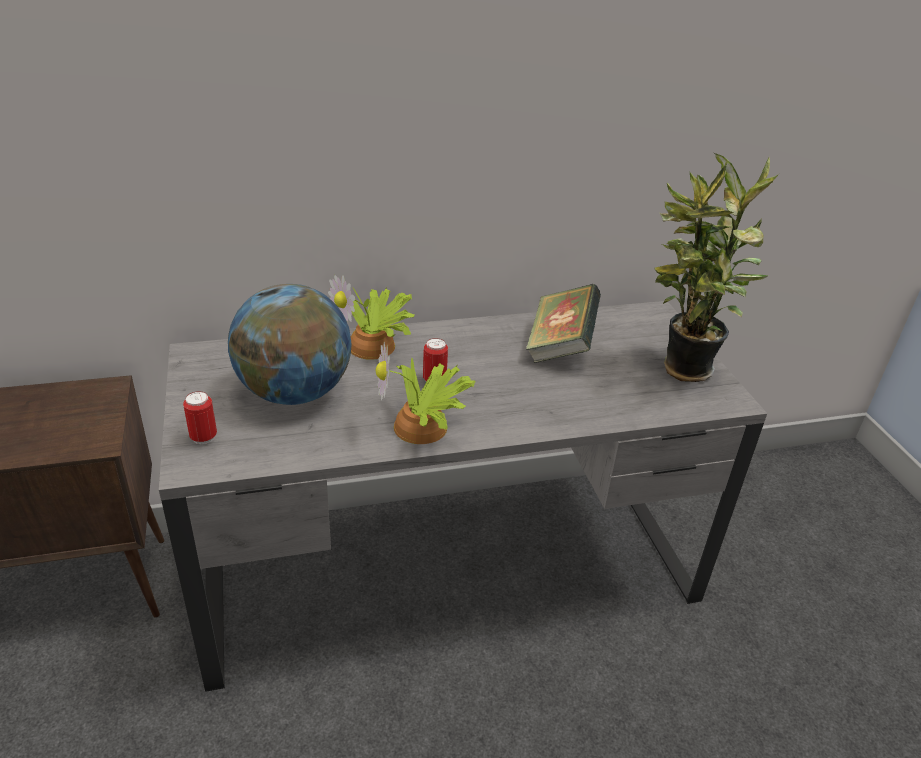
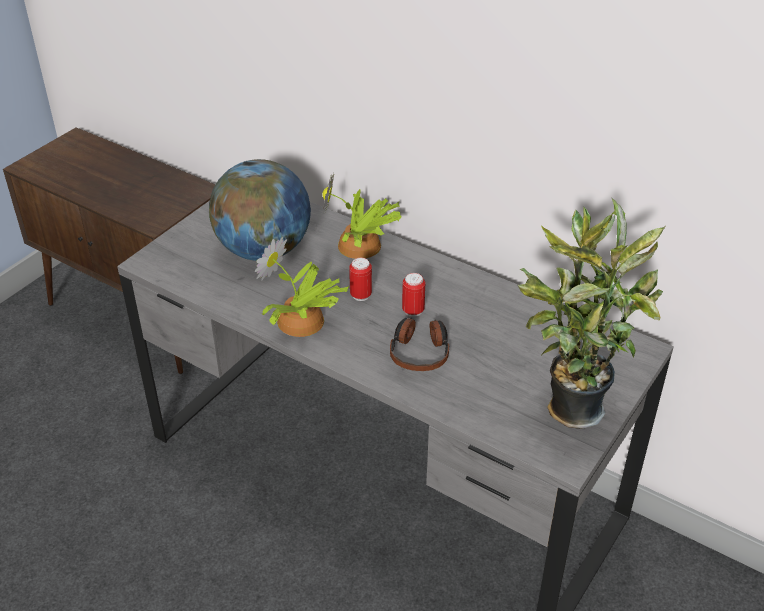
camera: 50 degrees right, 5 degrees up
can [183,391,217,444] -> can moved to [402,273,425,317]
book [526,284,601,363] -> none
none -> headphones [390,318,449,371]

